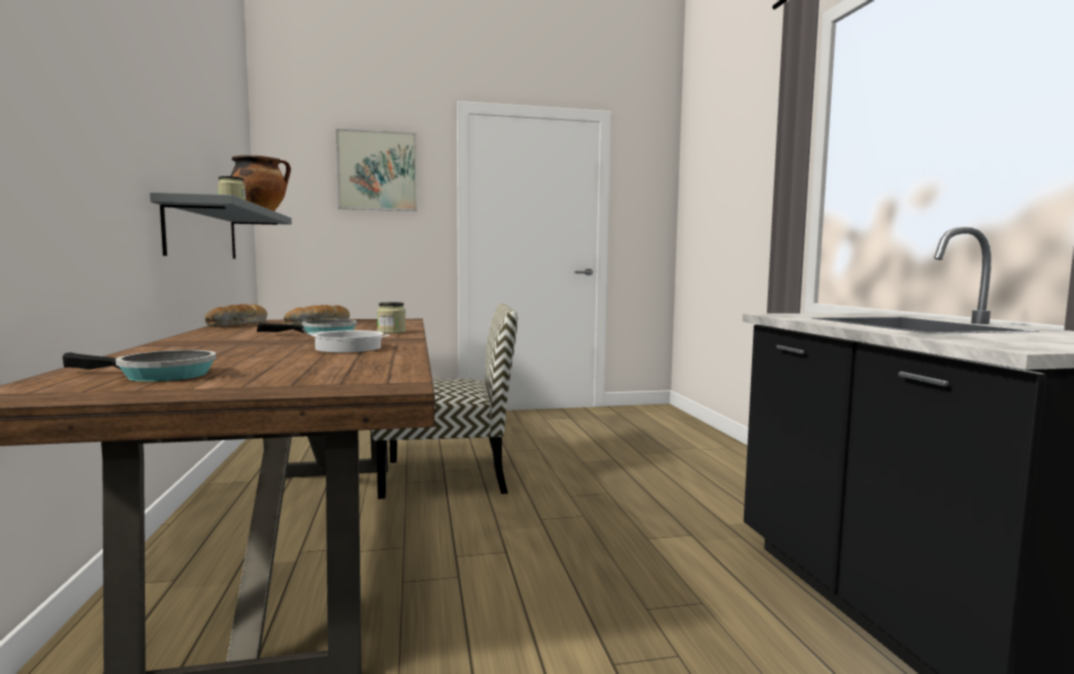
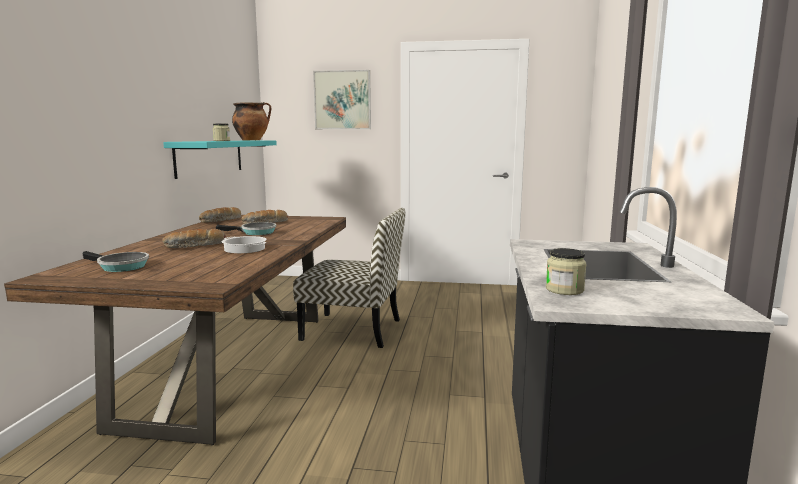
camera: 20 degrees right, 5 degrees up
grey shelf [150,192,292,259] -> turquoise shelf [163,141,277,179]
jar [377,302,406,334] -> jar moved to [546,248,587,295]
none -> bread [162,229,226,248]

